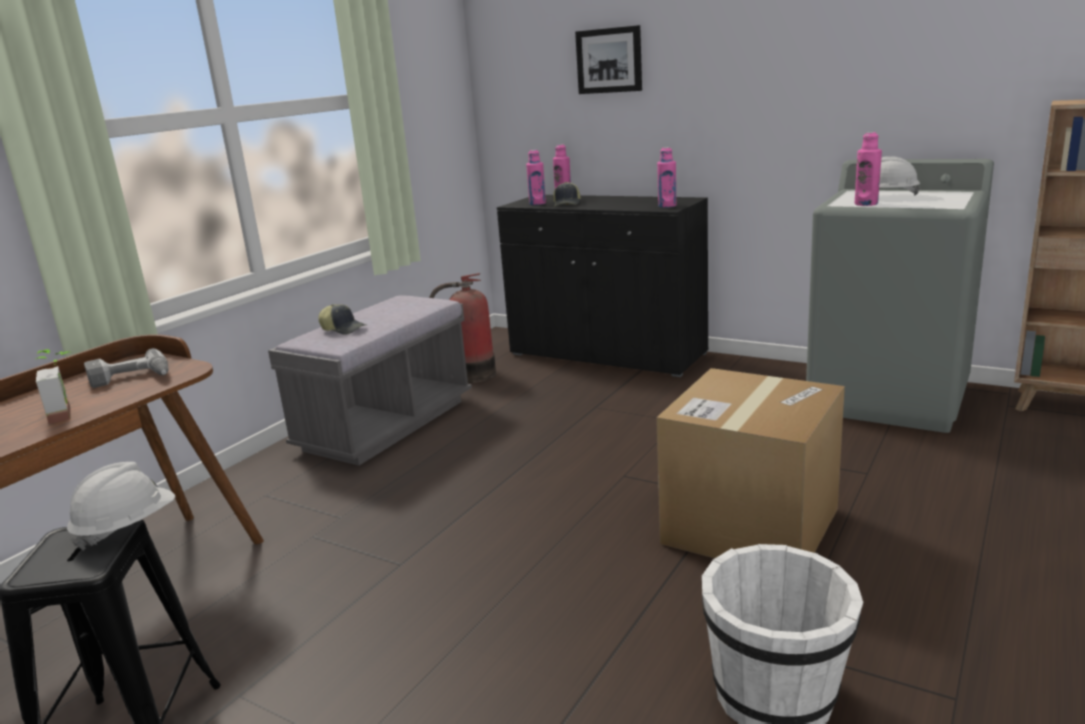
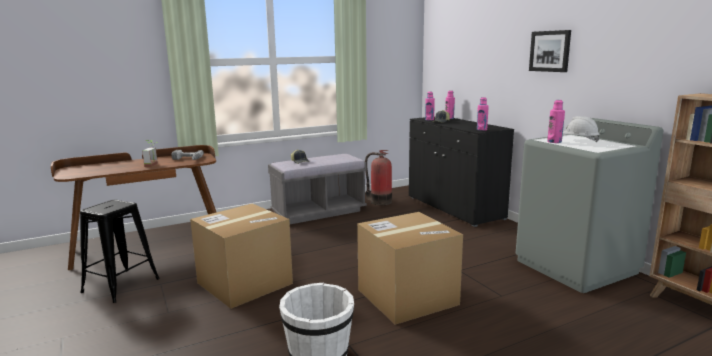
camera: 30 degrees right, 5 degrees down
white hard hat [67,462,175,551] -> none
picture [575,25,642,94] -> picture moved to [529,30,571,72]
none -> cardboard box [190,204,293,309]

